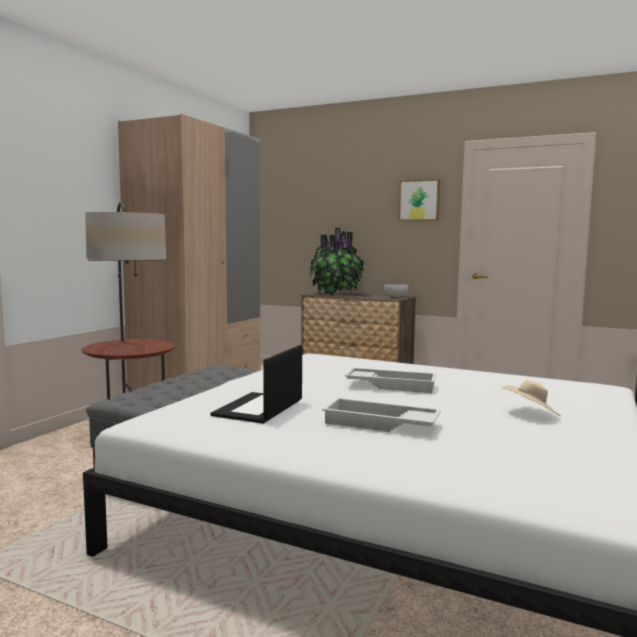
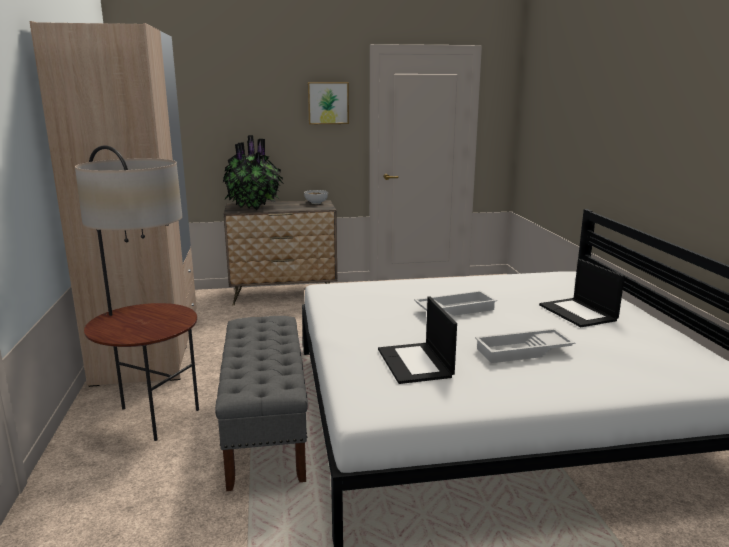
camera: 35 degrees left, 10 degrees up
beige hat [502,380,561,416] -> laptop [539,259,625,327]

